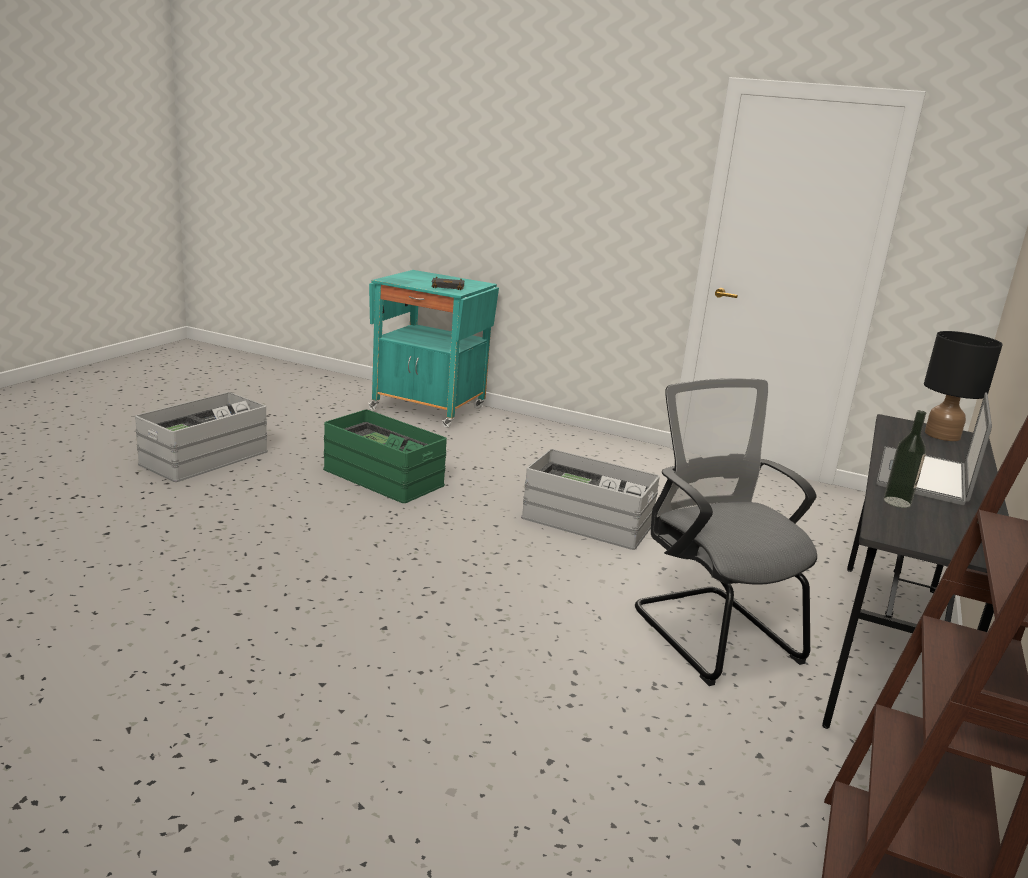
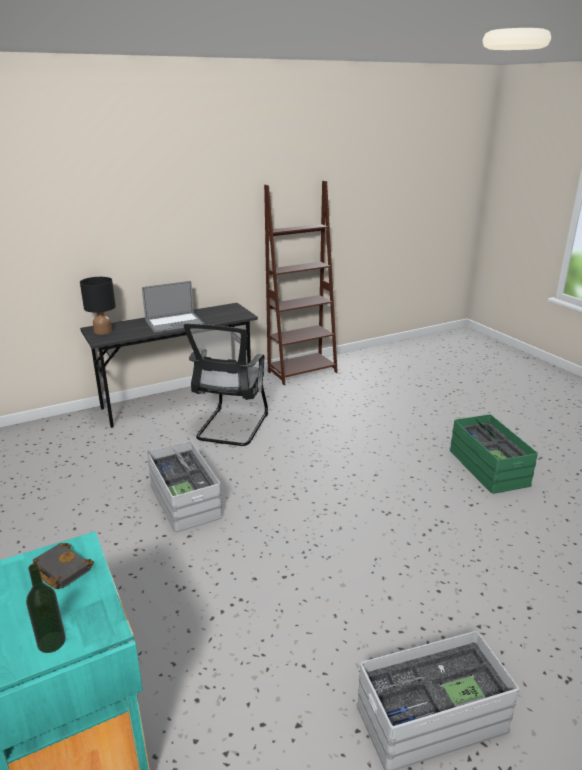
camera: 140 degrees left, 5 degrees up
green storage box [323,410,447,503] -> green storage box moved to [450,414,538,494]
bottle [884,410,926,508] -> bottle moved to [26,564,66,653]

